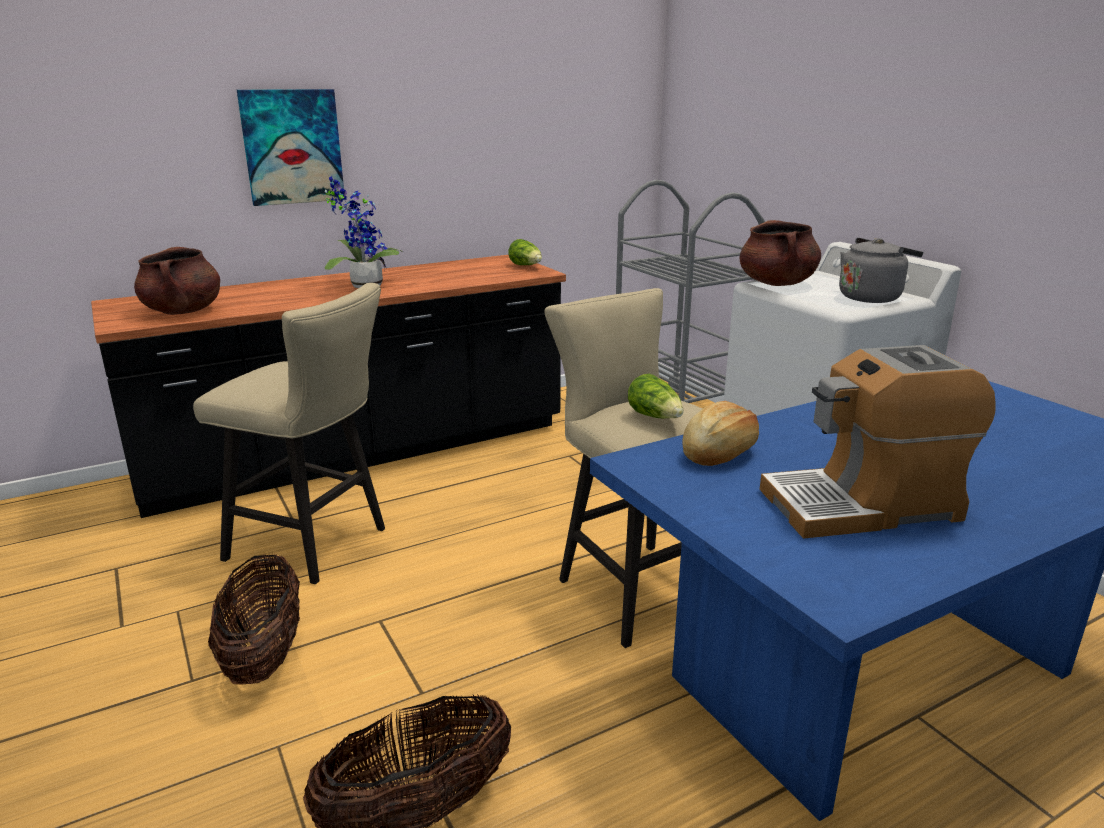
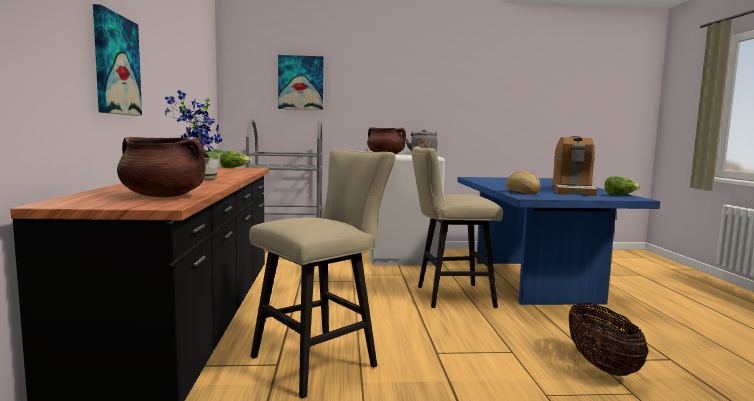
camera: 65 degrees left, 15 degrees down
basket [208,553,300,684] -> none
lettuce [628,374,683,418] -> lettuce moved to [604,176,640,195]
none -> picture [278,55,324,110]

